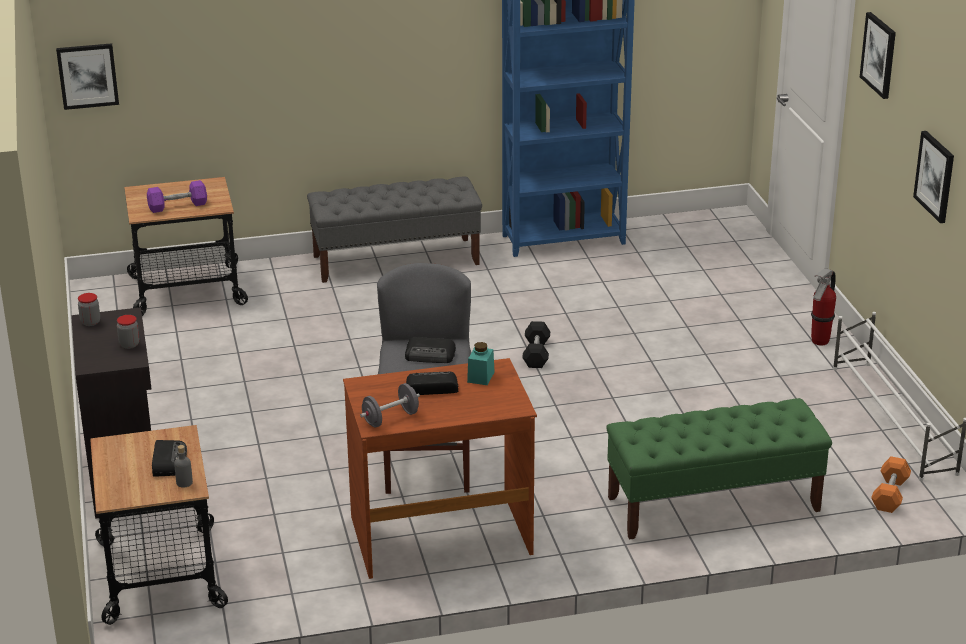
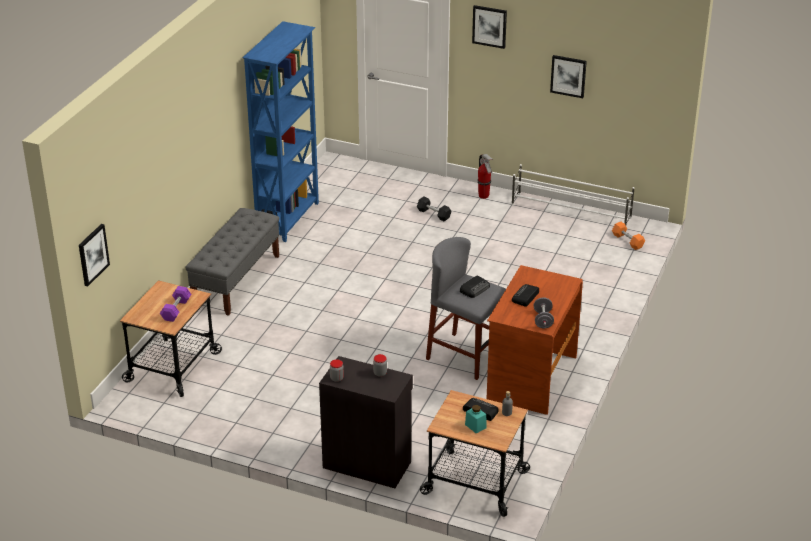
camera: 55 degrees left, 5 degrees up
turquoise jar [467,342,495,385] -> turquoise jar moved to [465,405,487,434]
black dumbbell [522,321,550,368] -> black dumbbell moved to [417,197,451,221]
green bench [606,398,832,540] -> none

